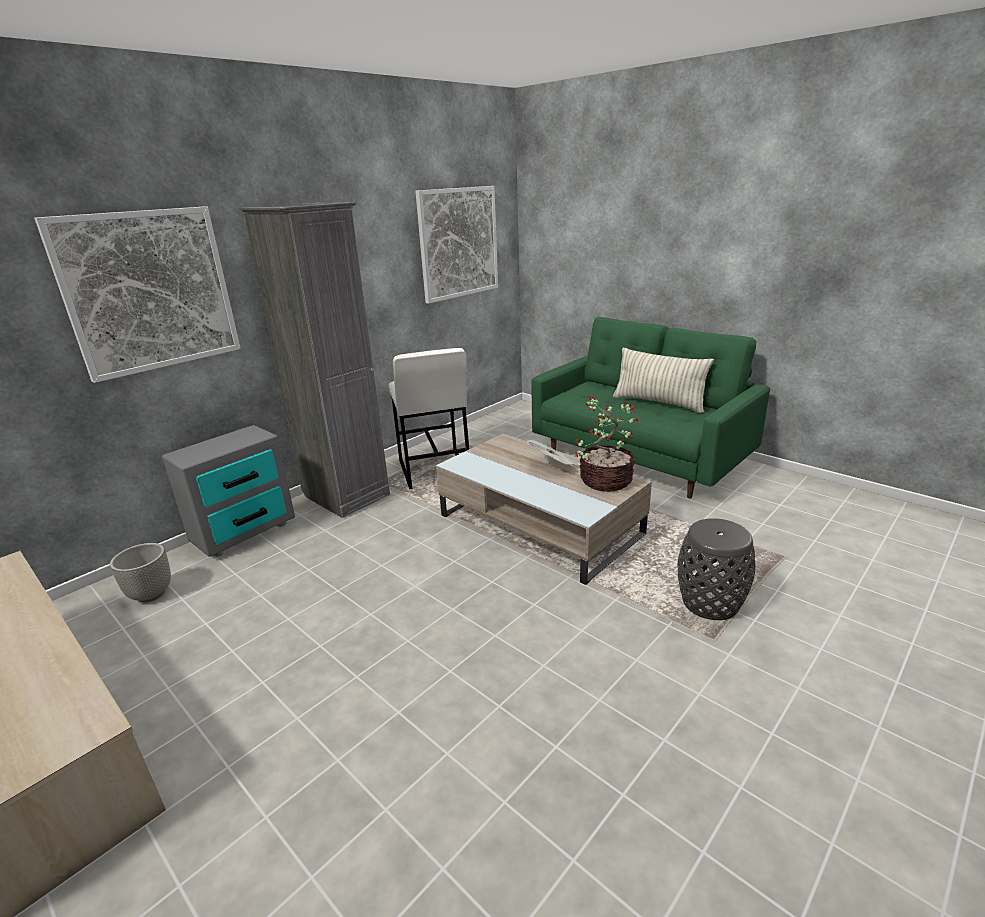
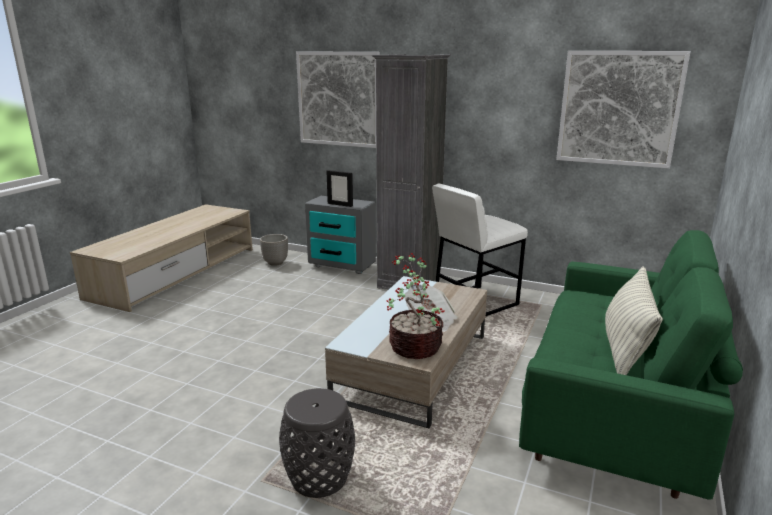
camera: 70 degrees right, 5 degrees down
none -> picture frame [326,170,353,207]

